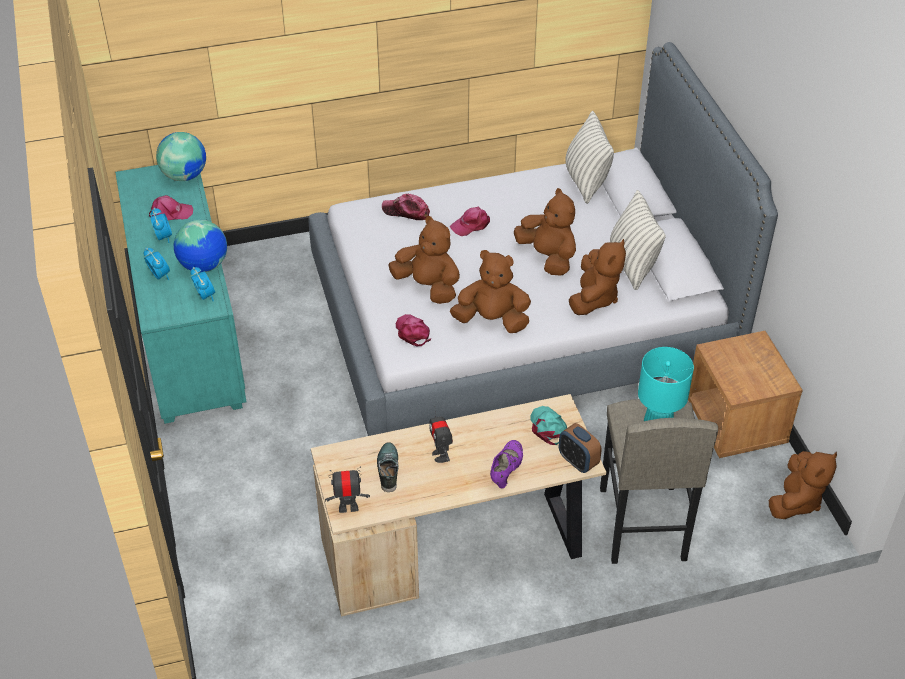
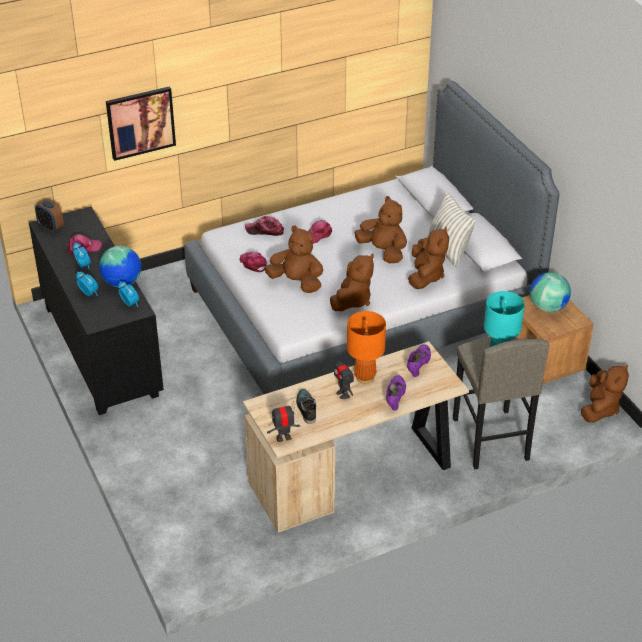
camera: 10 degrees left, 5 degrees down
turquoise dresser [115,165,246,424] -> black dresser [29,206,164,415]
globe [156,132,206,181] -> globe moved to [530,272,571,313]
pink cap [396,314,431,347] -> pink cap moved to [239,252,267,272]
brown plush toy [450,250,531,333] -> brown plush toy turned 120 degrees clockwise [330,254,374,311]
turquoise cap [530,406,567,445] -> purple shoe [407,344,431,377]
alarm clock [559,423,602,473] -> alarm clock moved to [35,200,64,232]
pillow [566,111,614,204] -> none
none -> picture [106,86,176,161]
none -> orange table lamp [347,311,386,384]

